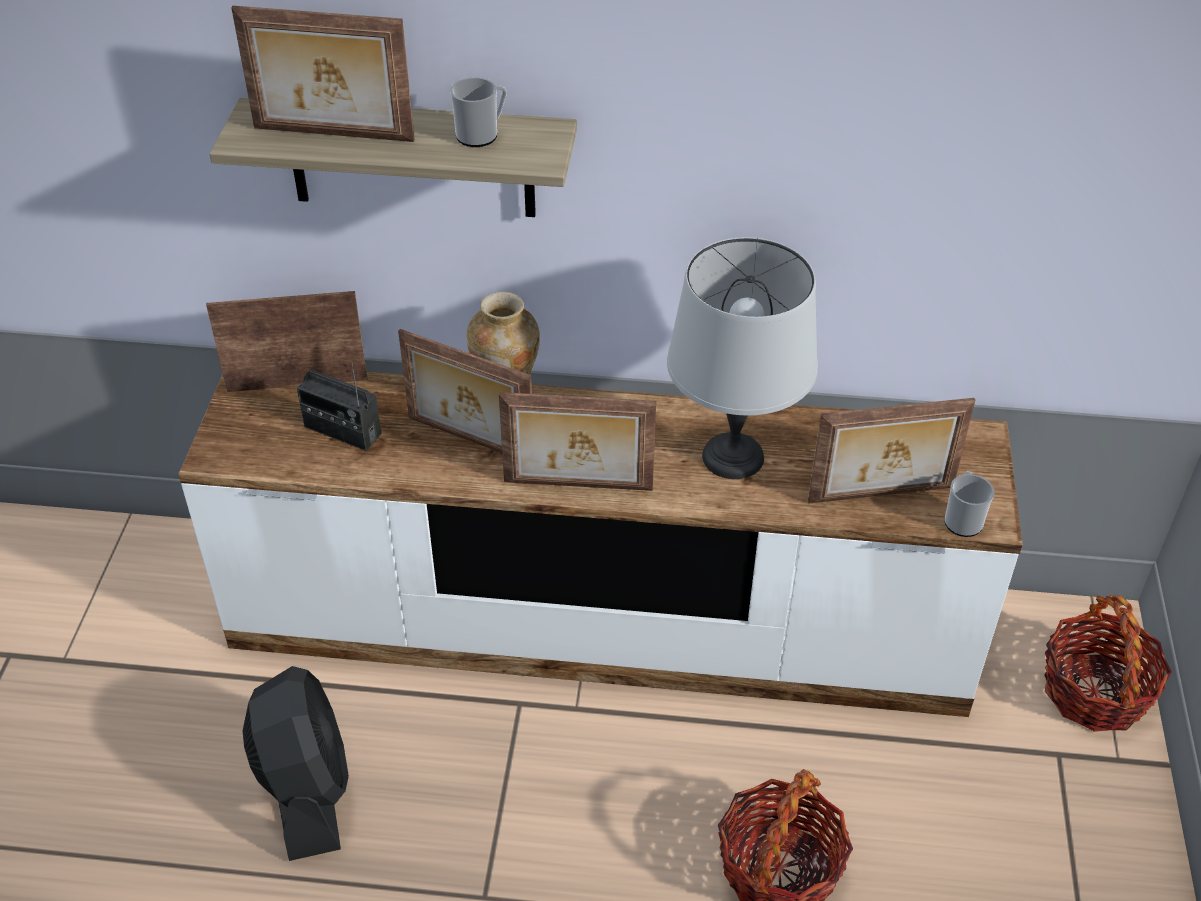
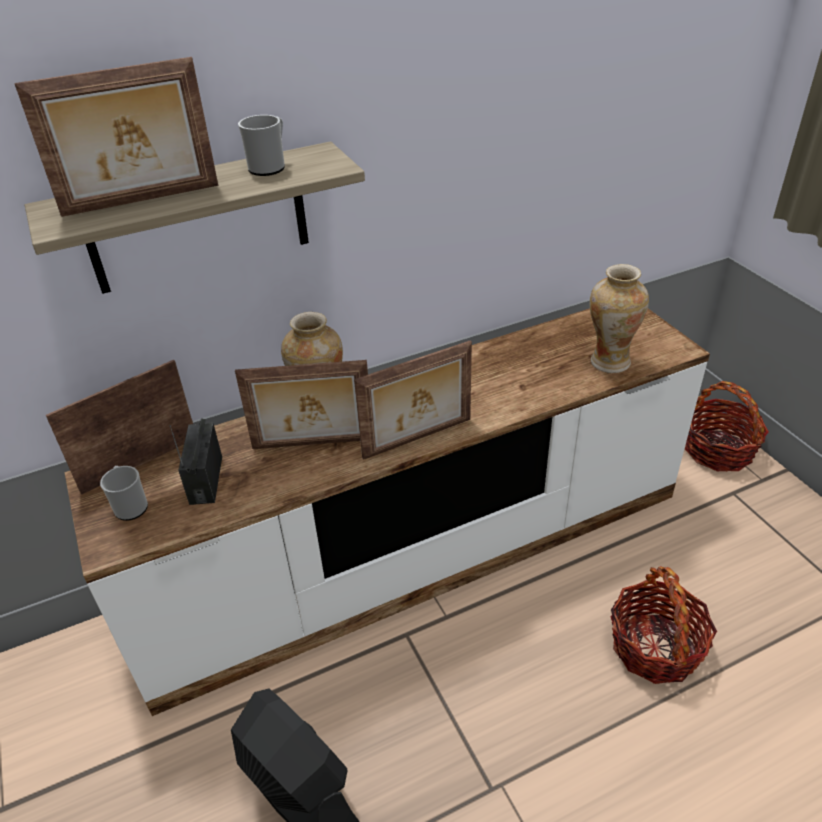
camera: 30 degrees left, 5 degrees down
radio [297,362,381,451] -> radio turned 90 degrees clockwise [169,418,222,505]
grey table lamp [667,237,818,479] -> none
picture frame [808,398,975,503] -> vase [590,264,649,373]
mug [944,471,994,537] -> mug moved to [100,466,148,521]

